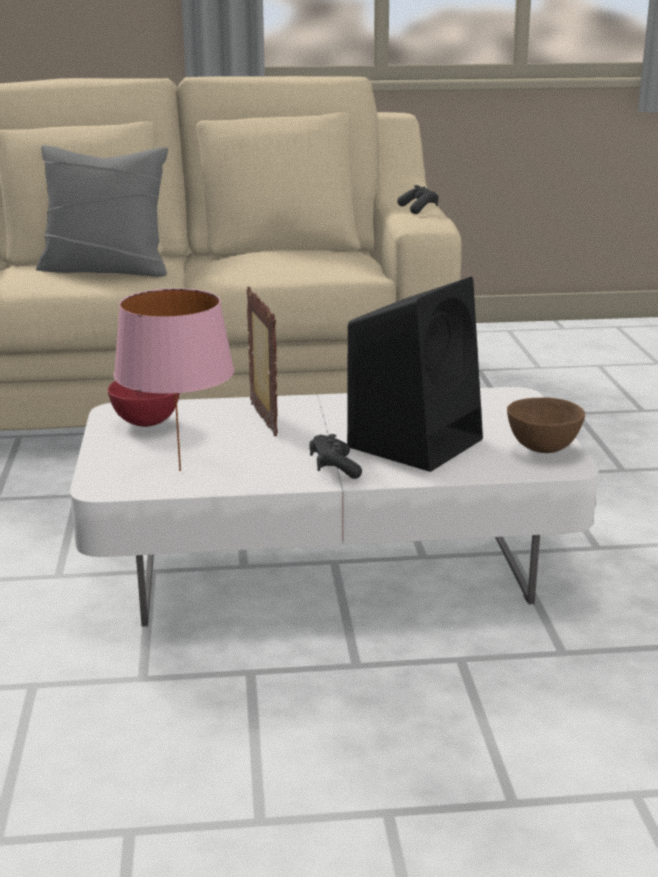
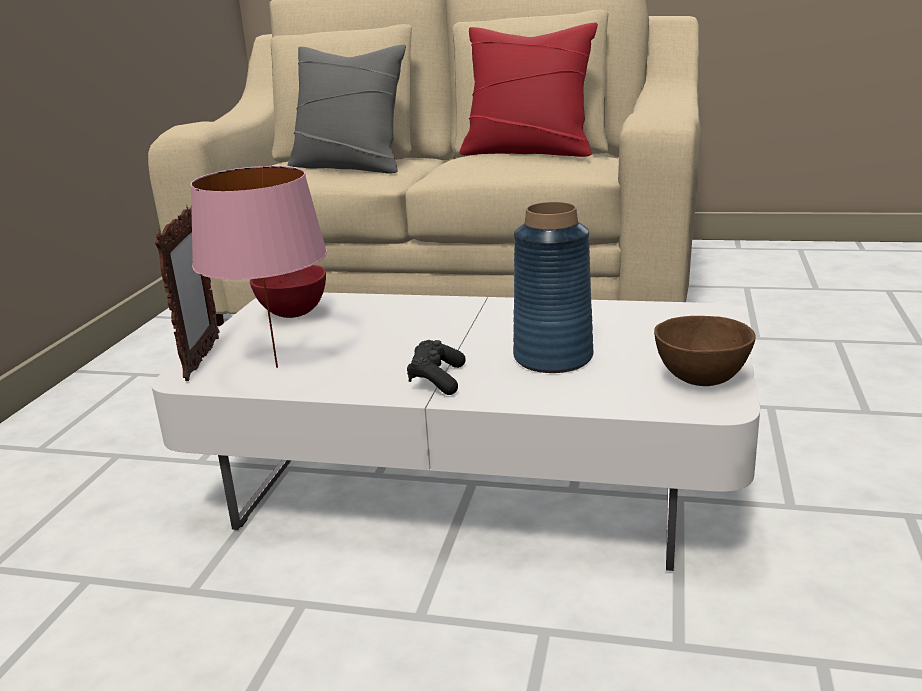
camera: 20 degrees right, 0 degrees up
picture frame [246,287,278,436] -> picture frame moved to [155,204,220,381]
black speaker [347,277,483,472] -> blue vase [513,202,593,373]
black game controller [397,185,439,214] -> none
none -> red pillow [460,23,598,157]

